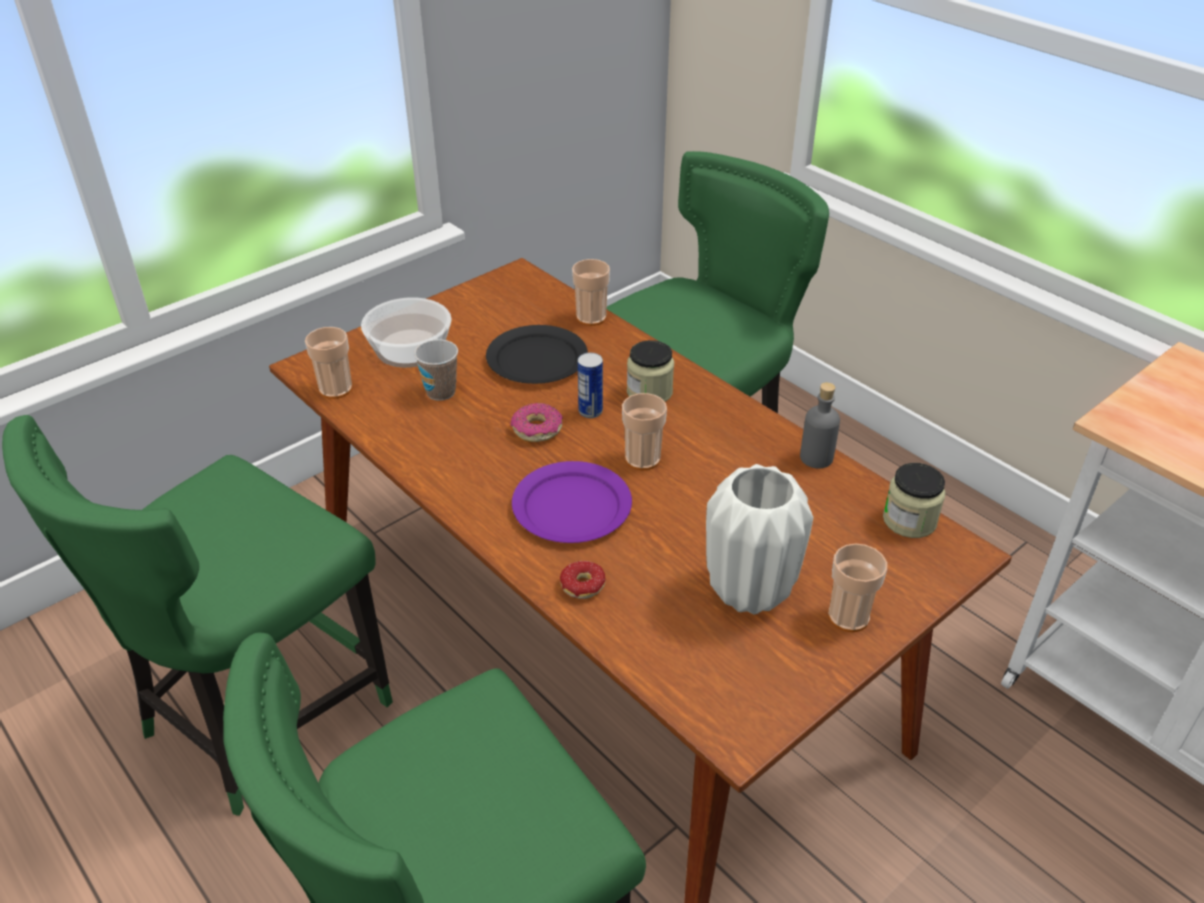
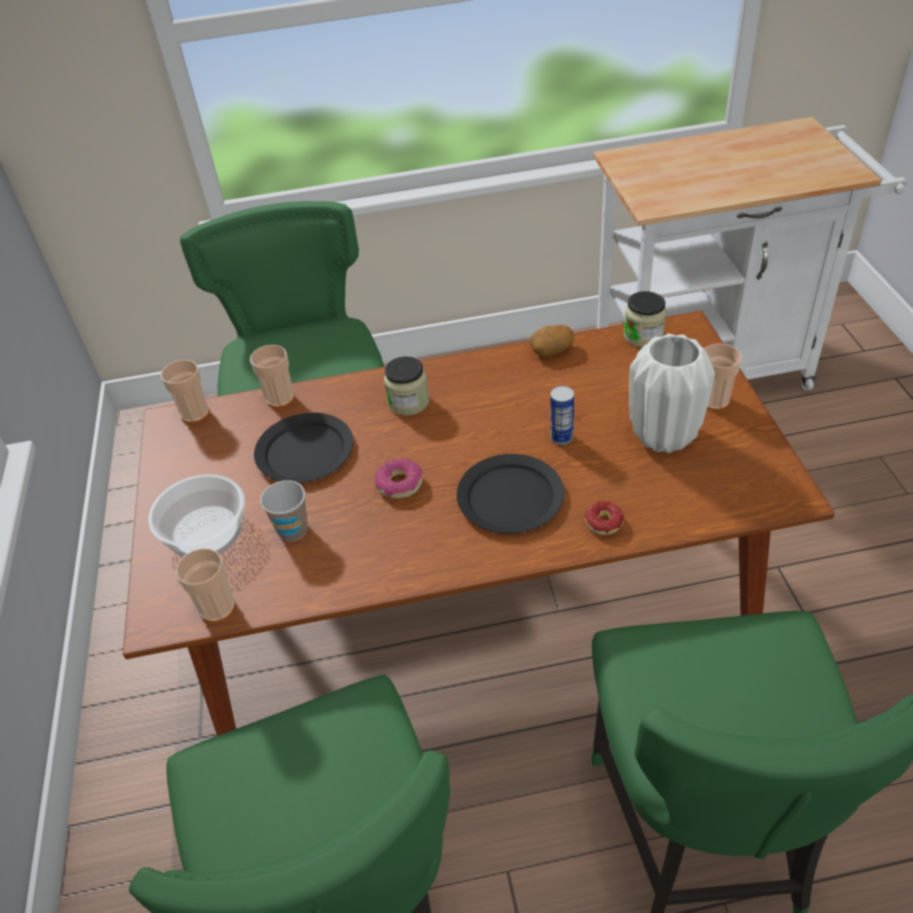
camera: 55 degrees left, 5 degrees up
purple plate [512,461,632,543] -> black plate [457,454,564,534]
can [578,353,603,418] -> can moved to [550,386,574,445]
cup [622,393,667,470] -> cup moved to [161,360,209,423]
grey bottle [800,382,840,468] -> potato [530,325,575,357]

